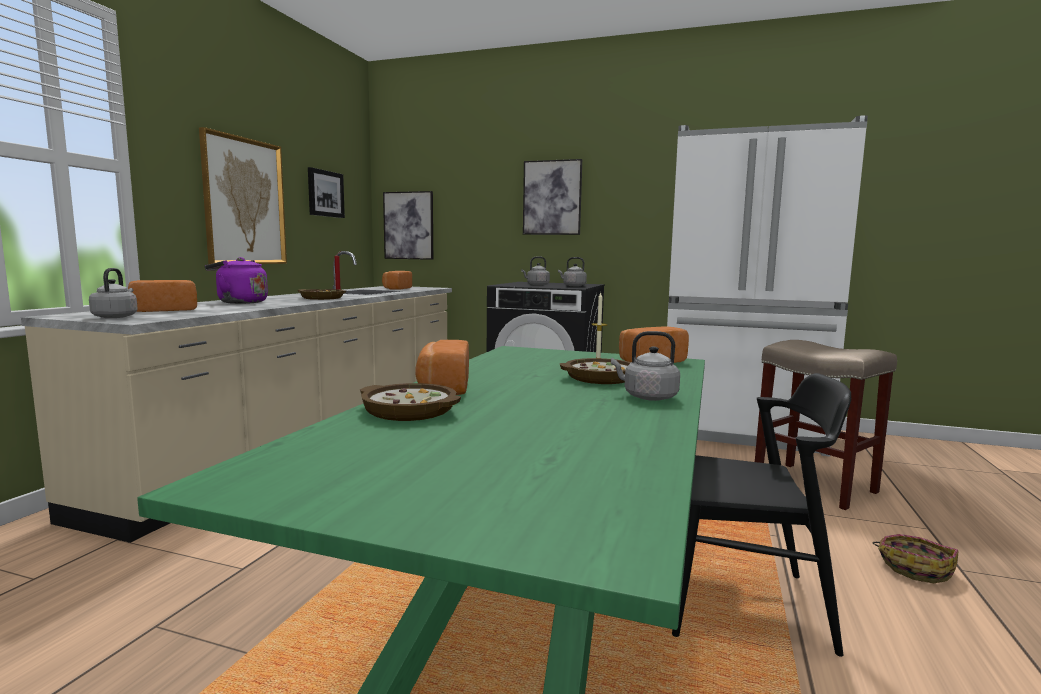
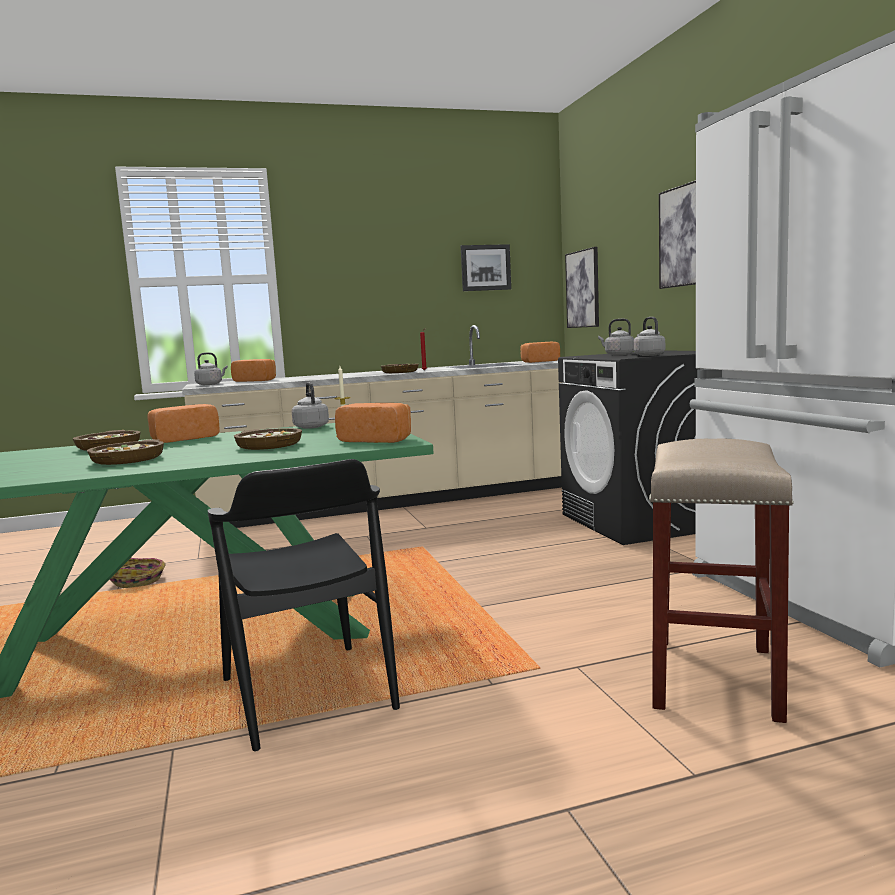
camera: 55 degrees right, 0 degrees up
picture [199,127,287,264] -> none
purple kettle [205,257,268,304] -> none
grey kettle [611,331,680,401] -> grey kettle moved to [292,382,329,429]
basket [873,534,959,583] -> basket moved to [109,558,166,588]
none -> bowl [87,439,164,465]

